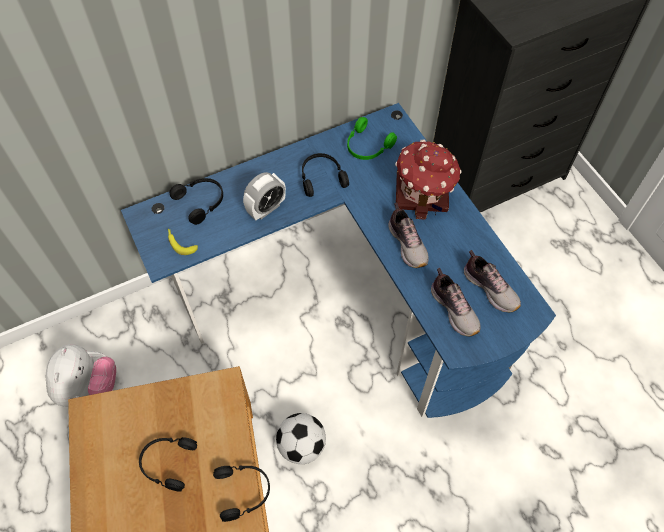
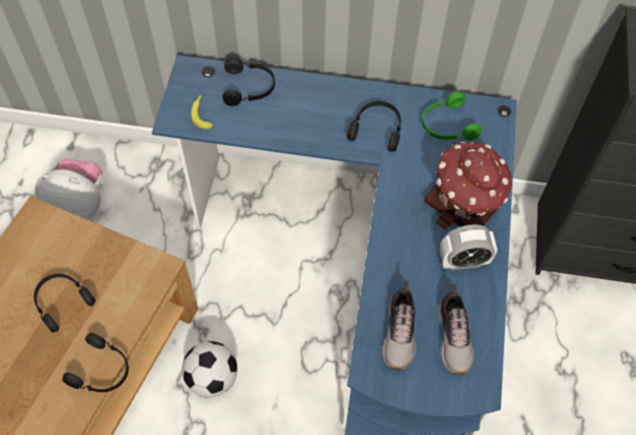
camera: 35 degrees right, 0 degrees up
plush toy [46,344,116,407] -> plush toy turned 120 degrees counterclockwise [35,158,102,220]
alarm clock [243,172,286,220] -> alarm clock moved to [440,225,497,270]
shoe [388,203,429,268] -> none

